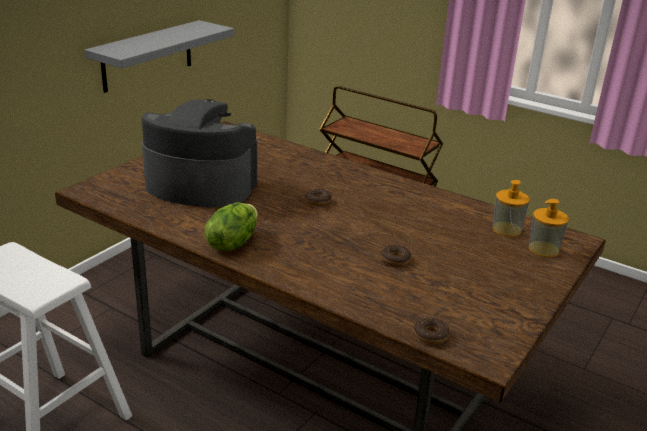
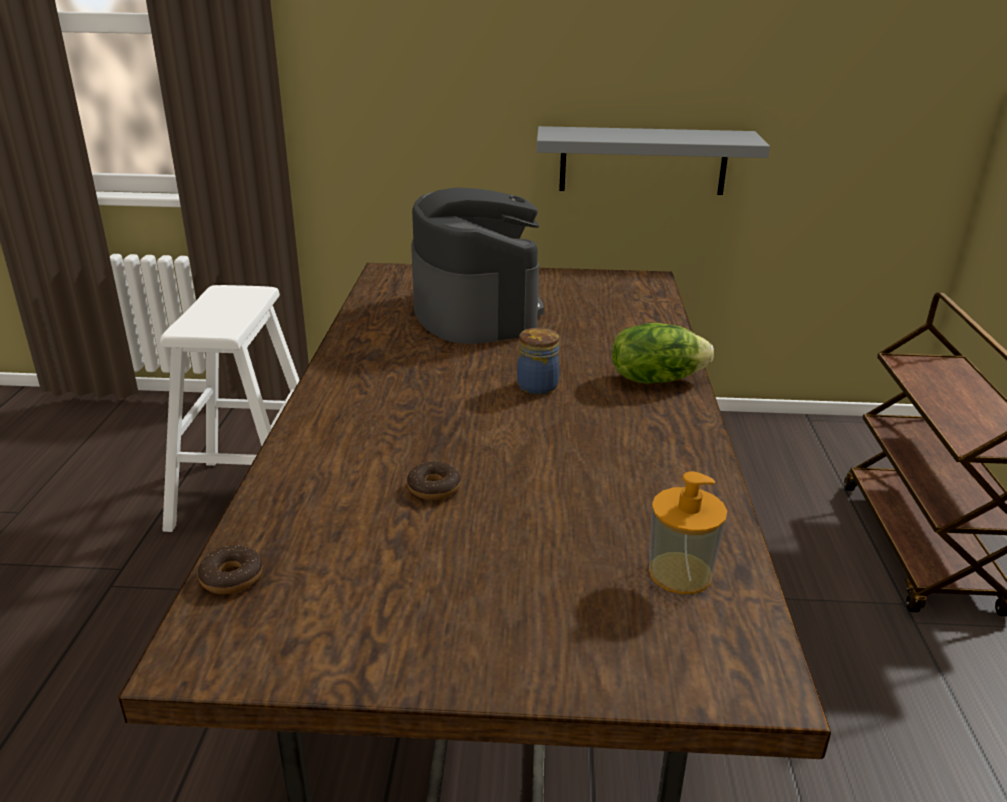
camera: 60 degrees right, 0 degrees up
lettuce [205,202,258,251] -> lettuce moved to [612,323,714,384]
donut [305,188,332,206] -> jar [517,328,559,394]
soap dispenser [529,199,569,257] -> none

